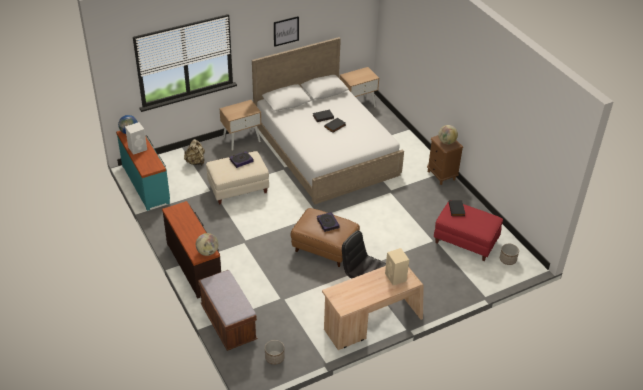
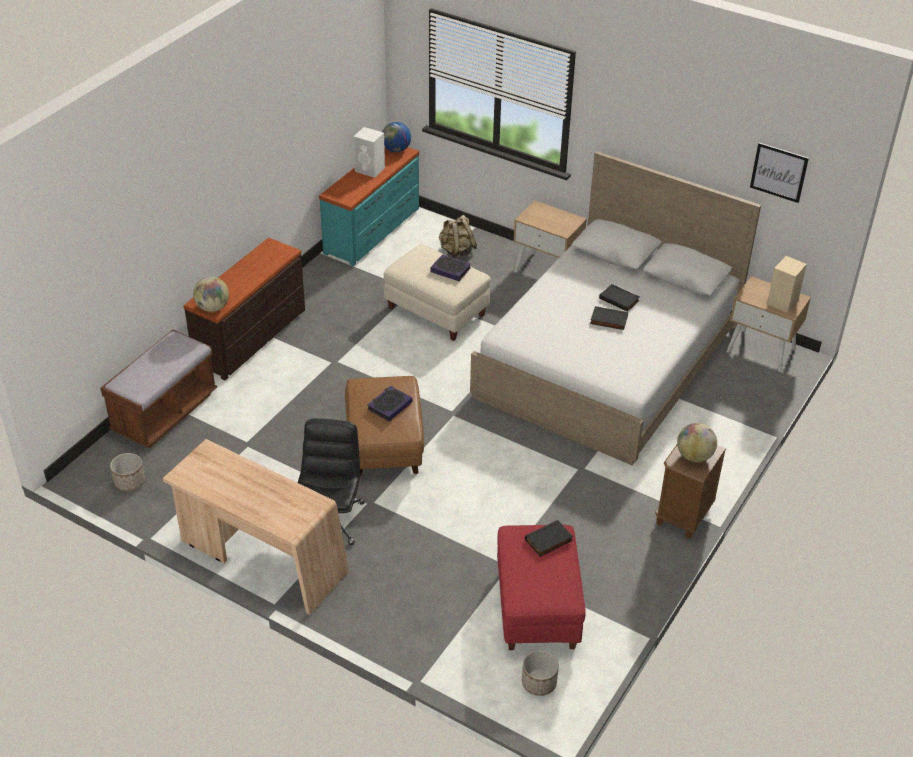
camera: 60 degrees right, 0 degrees up
picture [274,16,299,47] -> picture moved to [750,143,809,203]
beige speaker [385,248,409,285] -> beige speaker moved to [767,256,807,313]

